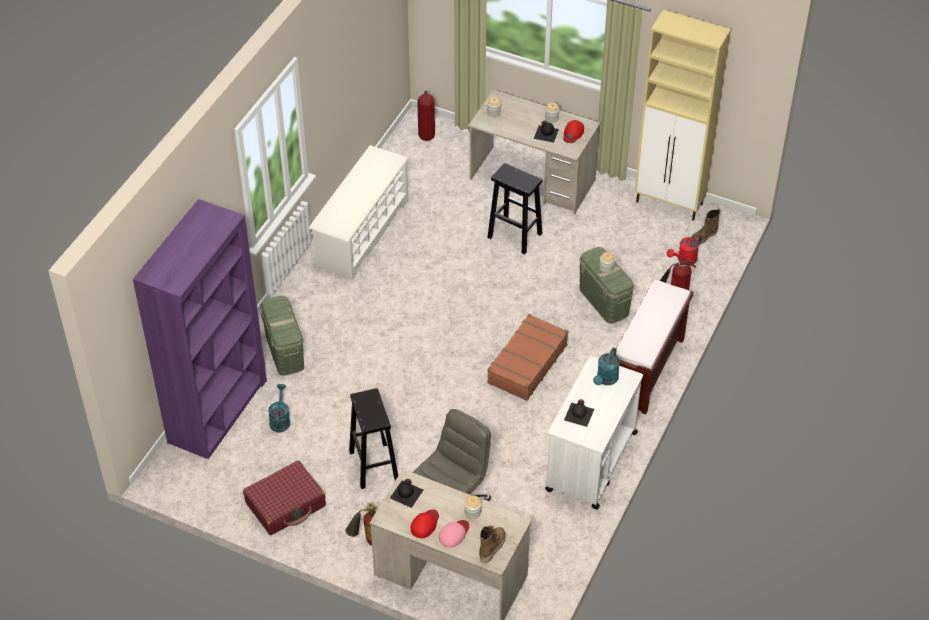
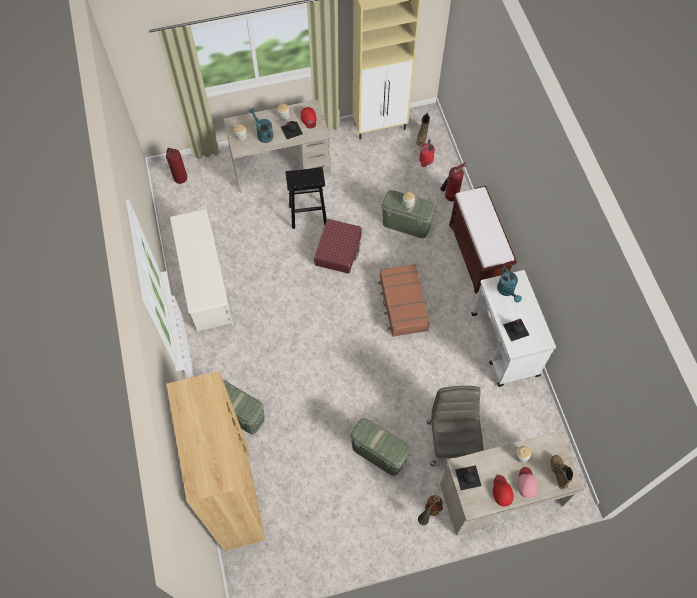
camera: 40 degrees left, 15 degrees up
purple bookcase [133,199,267,459] -> brown bookcase [166,371,266,551]
red suitcase [243,460,326,535] -> red suitcase moved to [314,219,362,274]
turquoise watering can [268,384,290,432] -> turquoise watering can moved to [248,108,274,143]
black stool [349,388,398,489] -> green storage box [350,418,410,476]

